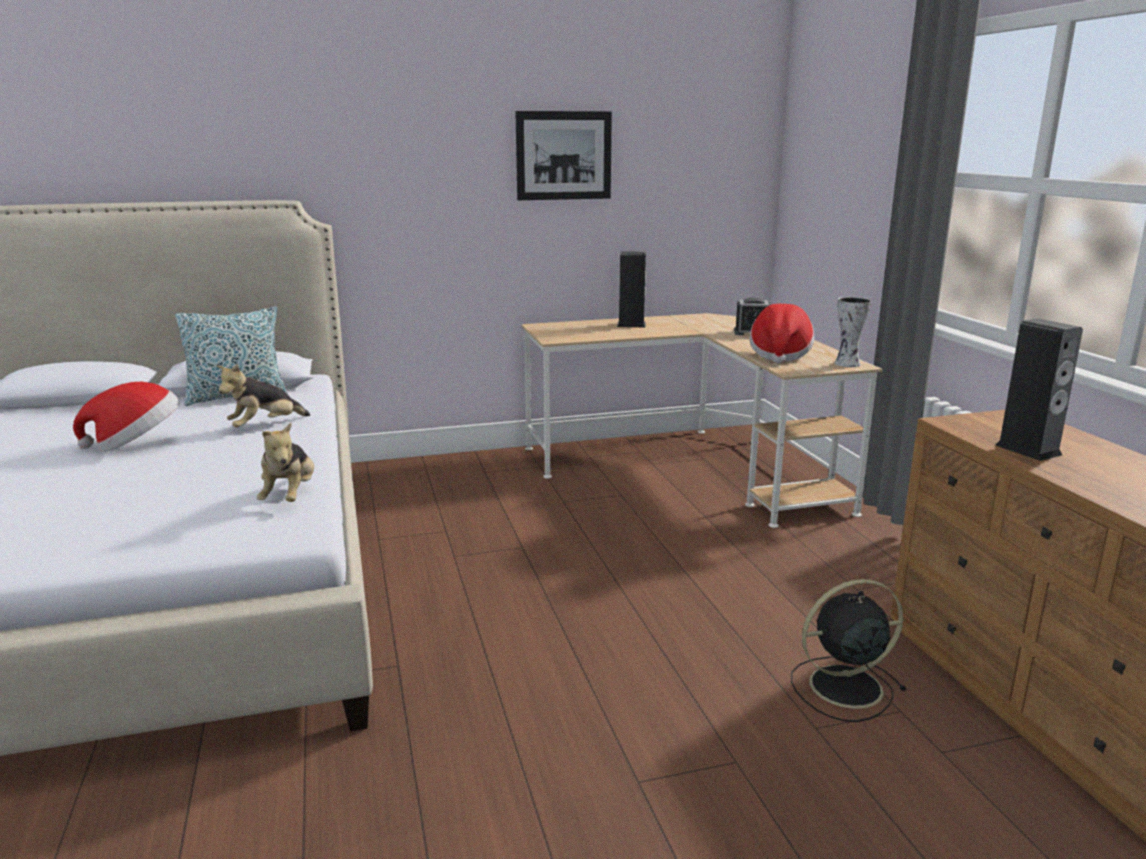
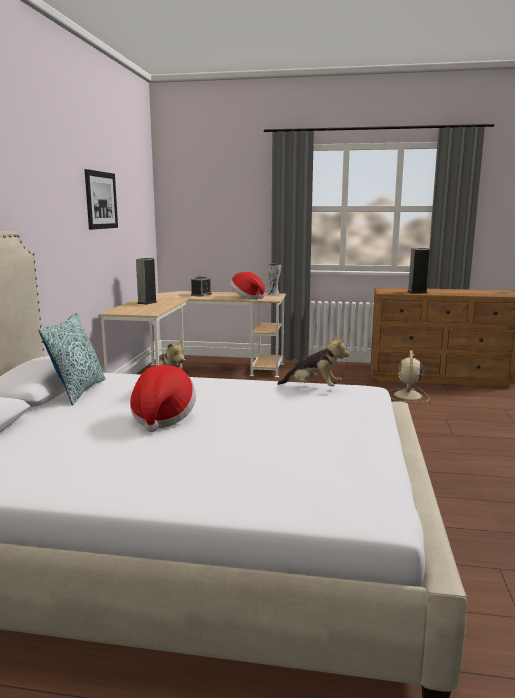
camera: 65 degrees left, 5 degrees down
black fan [791,579,907,722] -> beige fan [389,350,429,402]

